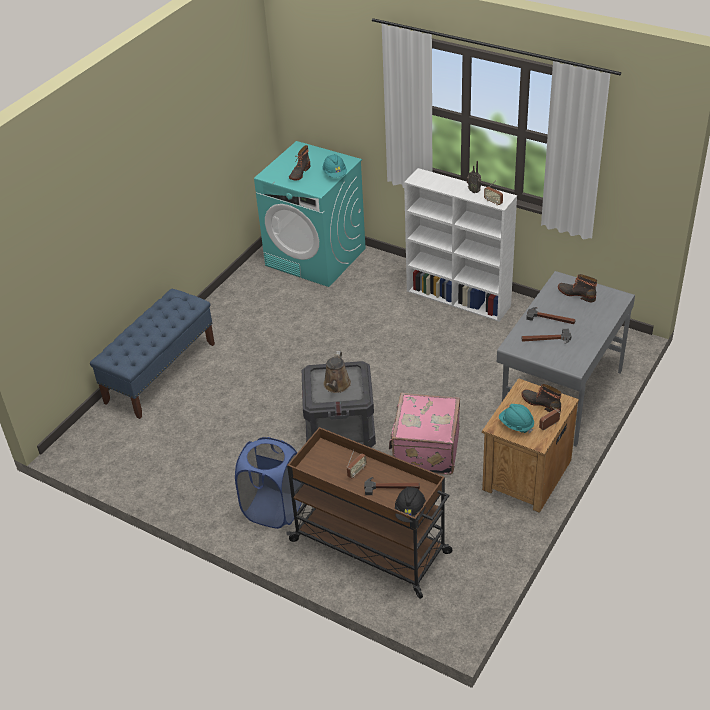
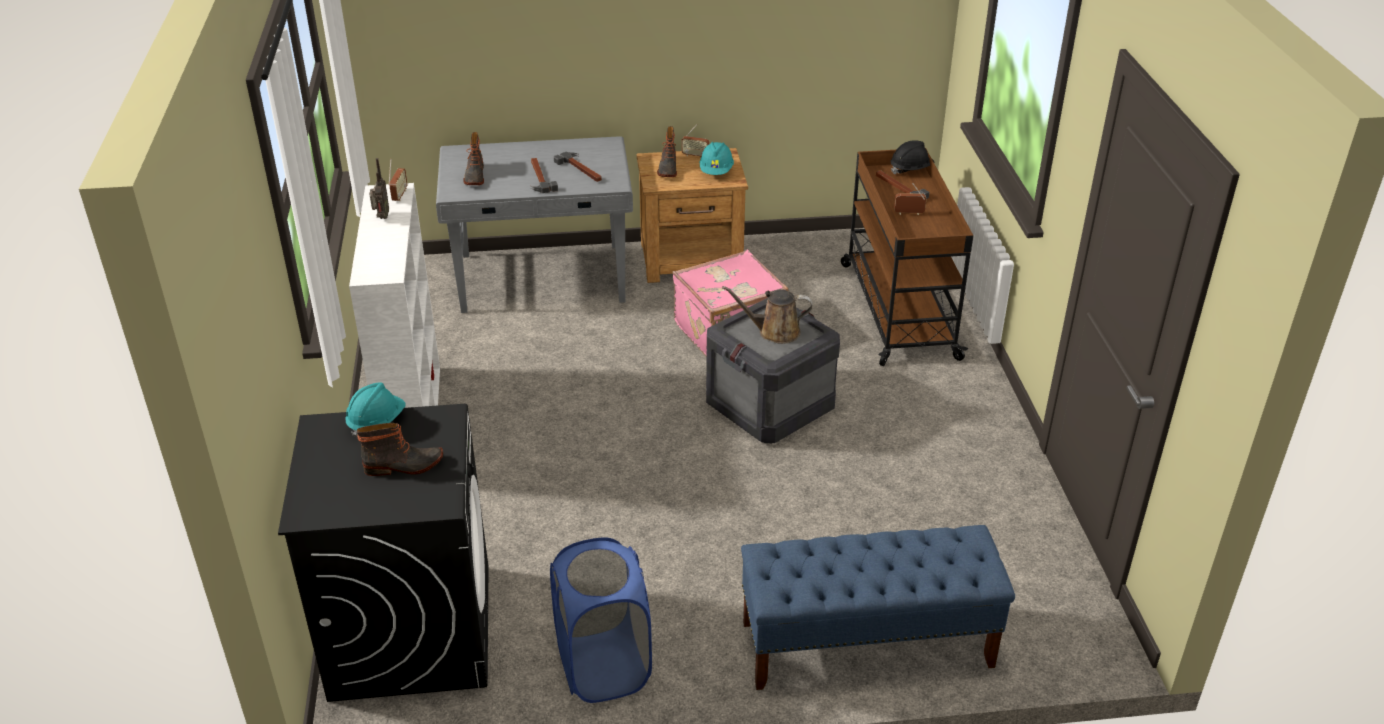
camera: 130 degrees left, 5 degrees down
blue laundry basket [235,437,302,529] -> blue laundry basket moved to [550,537,652,703]
turquoise washing machine [254,141,366,287] -> black washing machine [278,404,489,702]
brown watering can [324,351,351,393] -> brown watering can turned 150 degrees counterclockwise [722,286,813,344]

